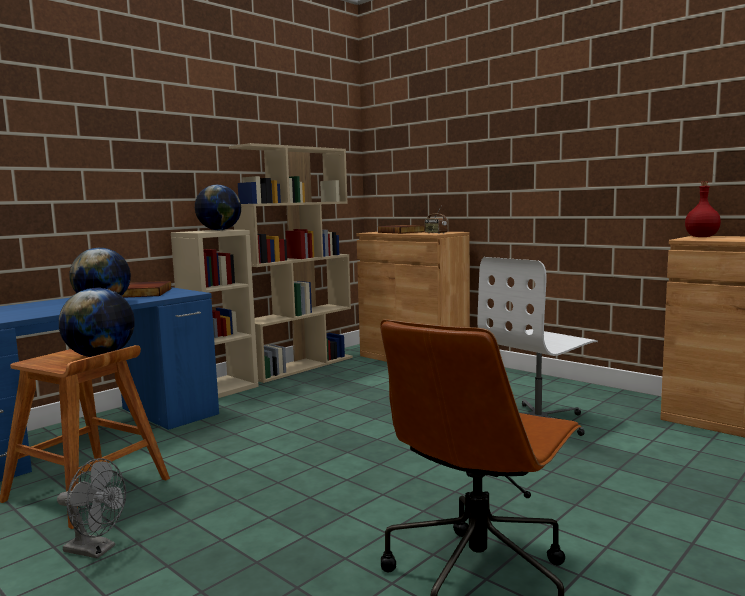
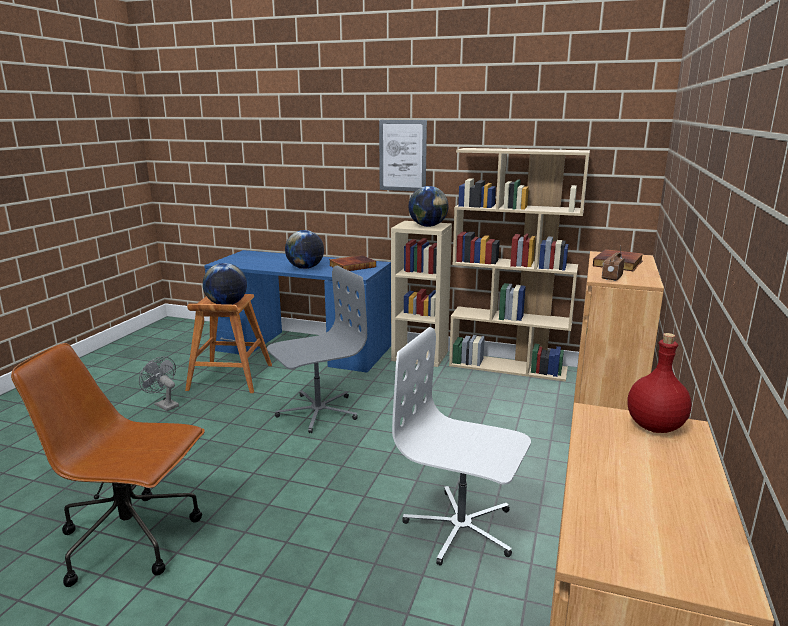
camera: 65 degrees right, 10 degrees up
grey fan [57,458,126,559] -> grey fan turned 135 degrees clockwise [139,357,179,411]
none -> grey office chair [267,266,367,433]
none -> picture [379,120,427,191]

